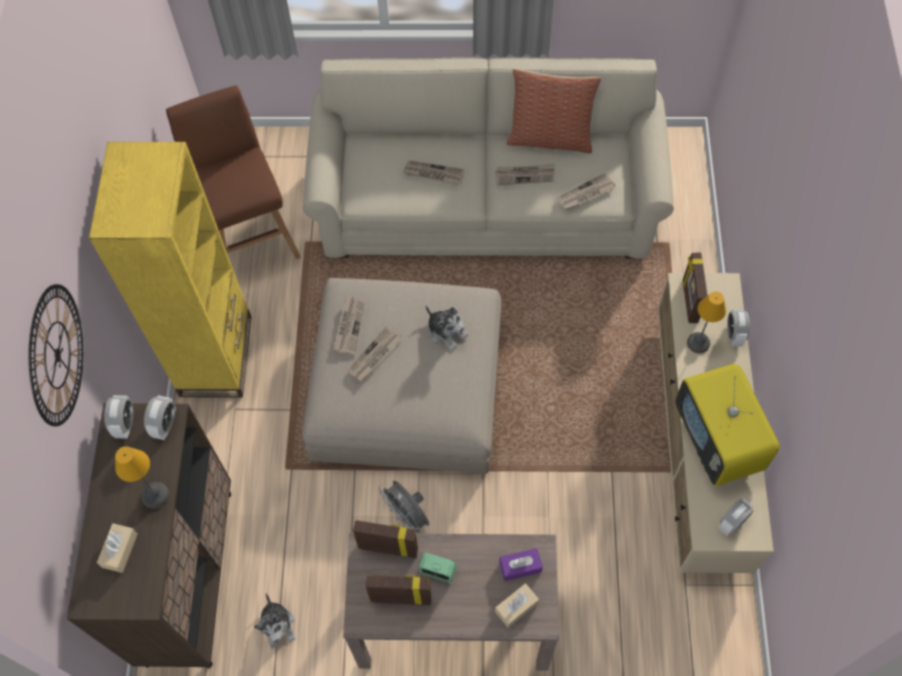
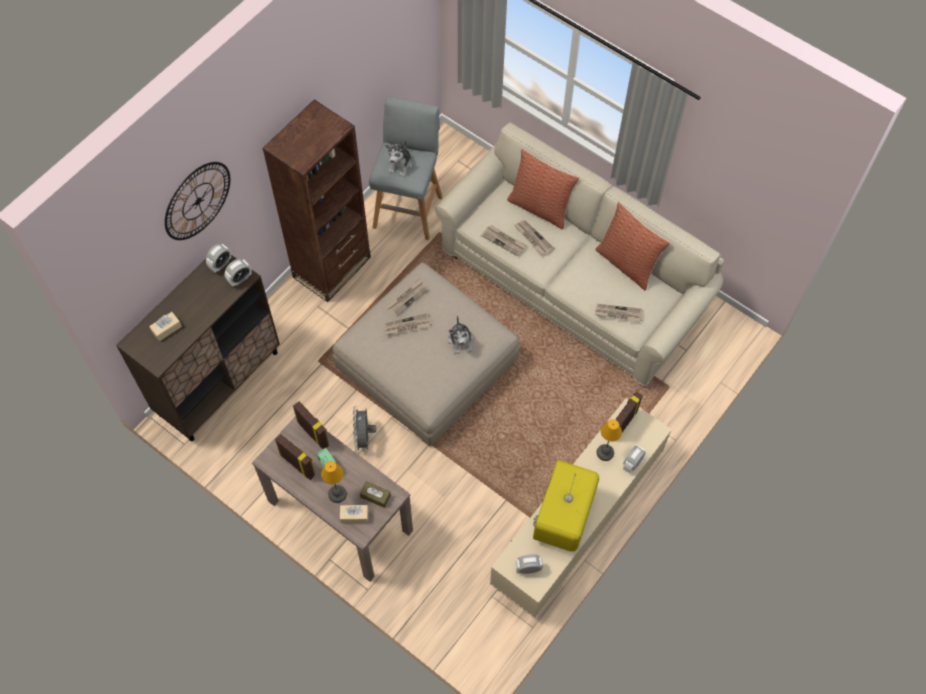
camera: 35 degrees right, 0 degrees up
yellow bookcase [89,142,252,398] -> brown bookcase [262,99,371,302]
table lamp [115,446,169,509] -> table lamp moved to [321,461,347,503]
brown stool [166,85,301,259] -> grey stool [369,97,442,240]
plush toy [254,594,295,649] -> plush toy moved to [386,140,412,177]
newspaper [495,164,555,186] -> newspaper moved to [481,225,527,256]
purple tissue box [499,548,543,581] -> brown tissue box [360,481,391,508]
none -> pillow [507,149,579,229]

